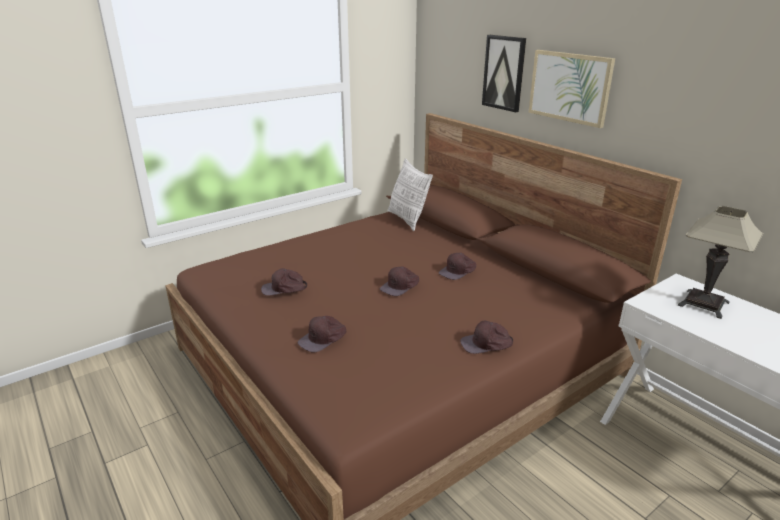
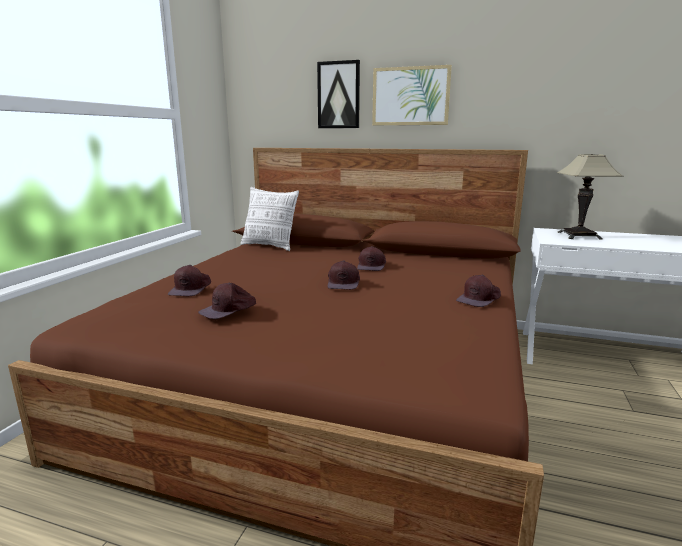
camera: 35 degrees left, 10 degrees down
brown cap [298,316,346,352] -> brown cap moved to [168,265,211,296]

